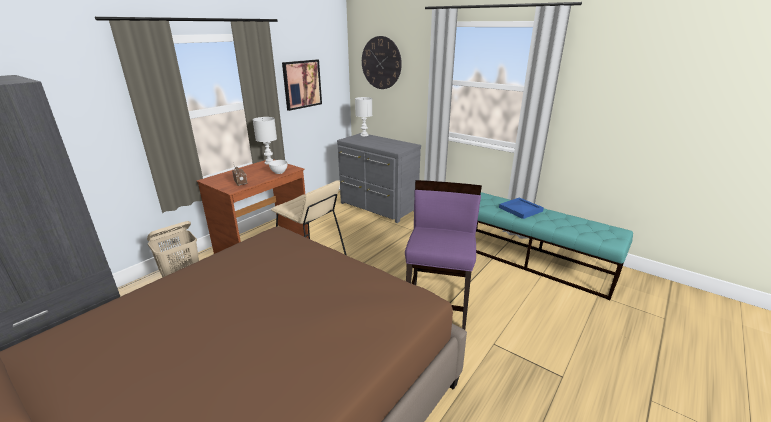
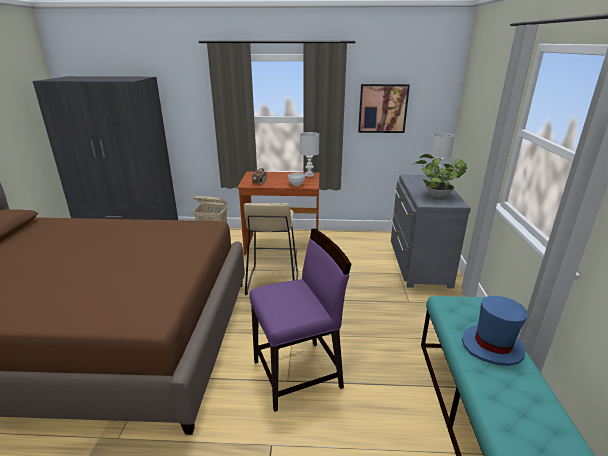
camera: 55 degrees right, 0 degrees up
wall clock [362,36,402,89] -> none
blue tray [499,197,544,219] -> blue hat [462,296,528,366]
none -> potted plant [413,154,467,198]

